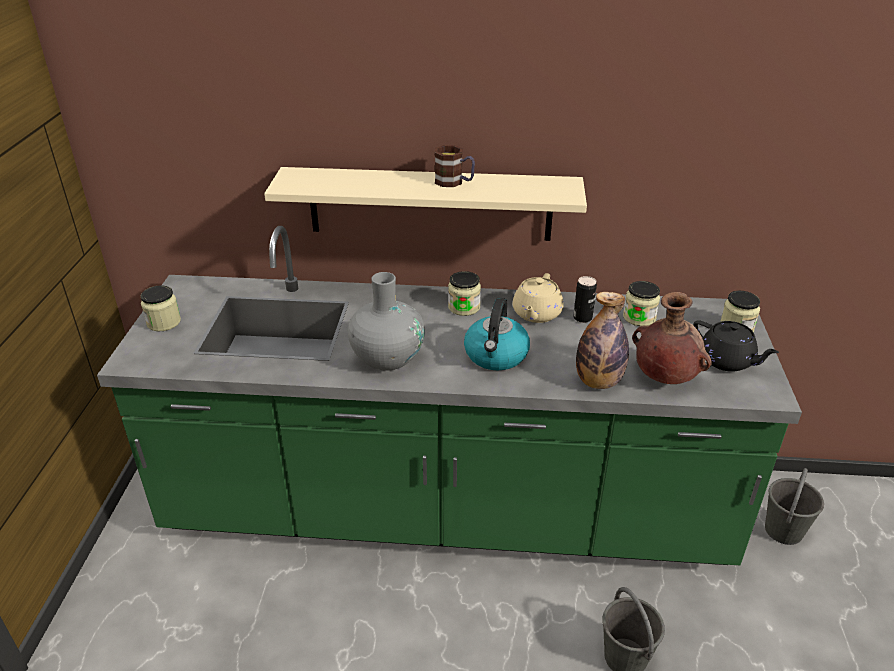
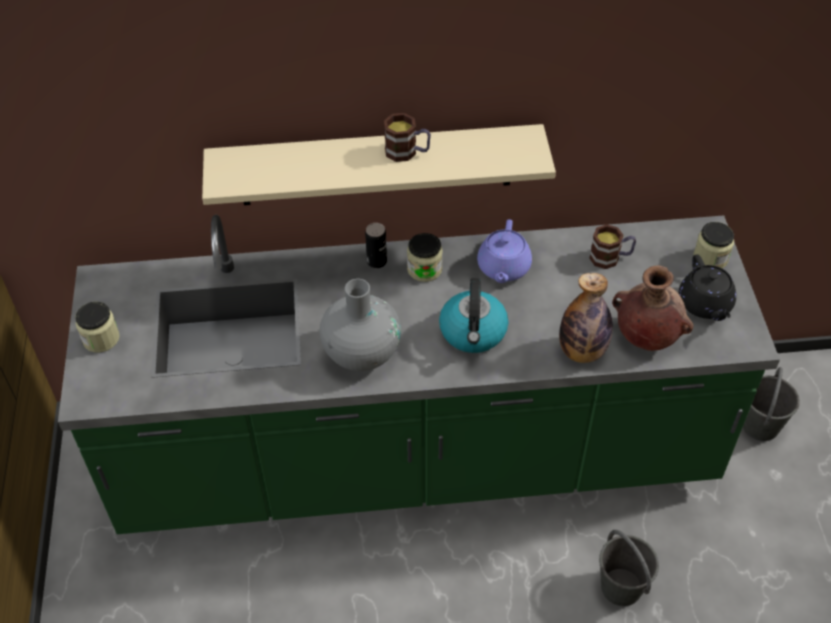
camera: 10 degrees left, 15 degrees up
beige teapot [513,273,564,323] -> purple teapot [477,219,532,283]
can [573,276,597,323] -> can moved to [365,223,387,268]
jar [623,281,660,326] -> mug [589,224,636,269]
black teapot [693,320,779,372] -> black teapot turned 45 degrees clockwise [679,254,736,321]

